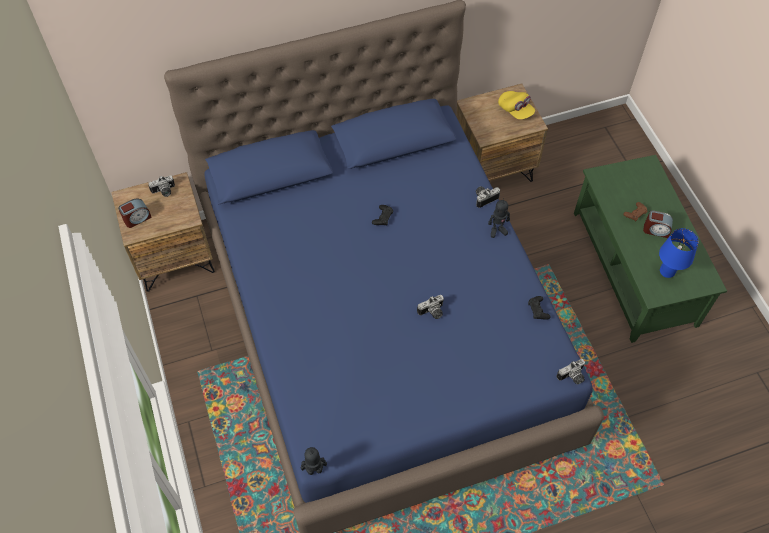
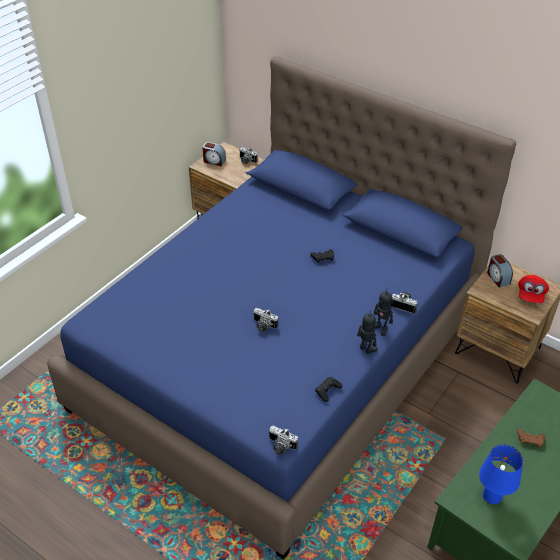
camera: 55 degrees right, 15 degrees down
toy robot [301,447,327,475] -> toy robot moved to [357,310,378,354]
yellow cap [498,91,535,119] -> red cap [518,275,549,303]
alarm clock [643,210,673,238] -> alarm clock moved to [487,254,513,288]

